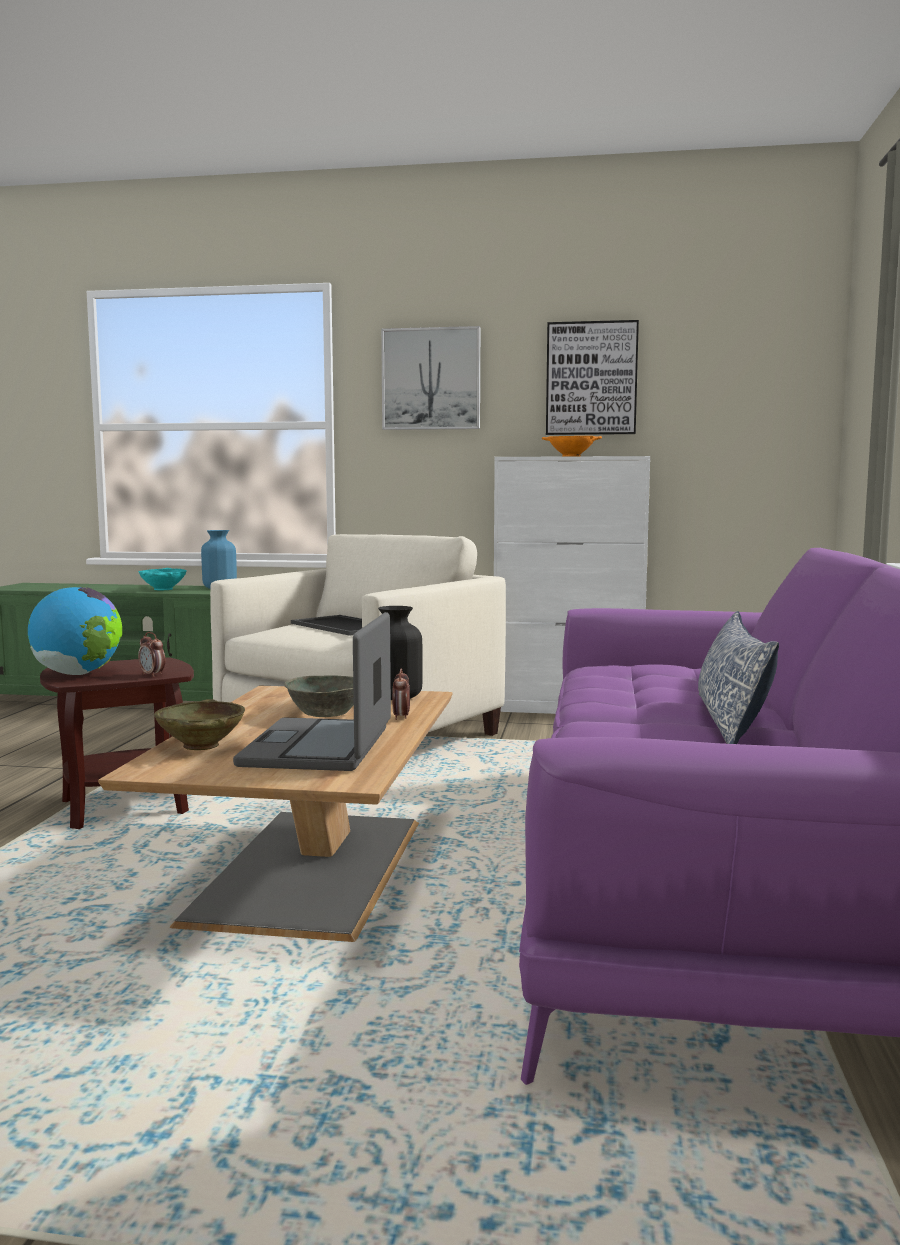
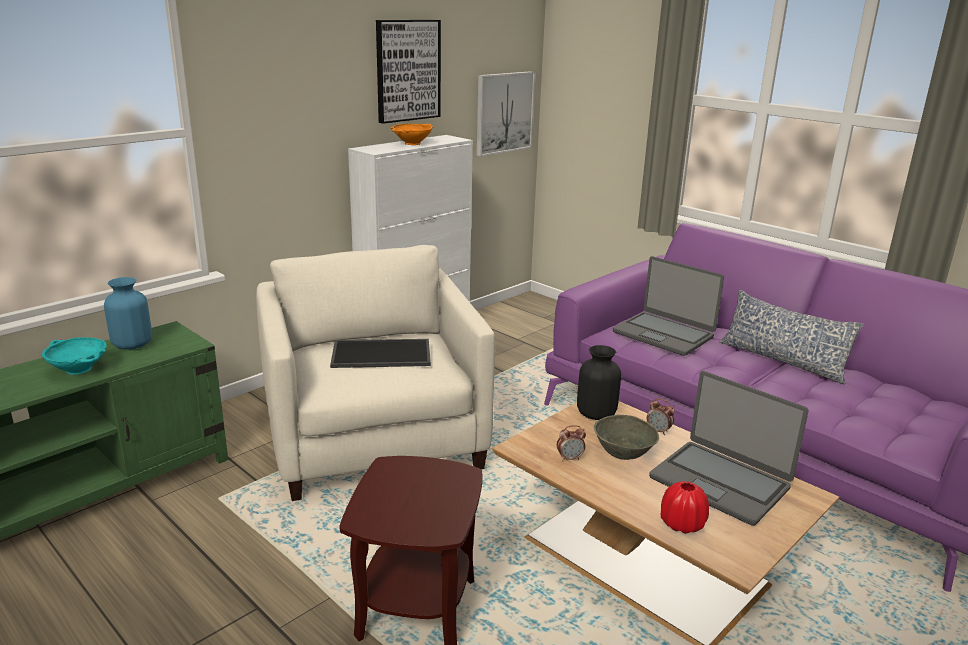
camera: 55 degrees left, 15 degrees up
globe [28,587,122,675] -> none
alarm clock [138,632,165,677] -> alarm clock moved to [557,425,586,461]
beige bowl [154,699,245,750] -> red vase [661,481,709,534]
picture [381,326,480,430] -> picture moved to [477,71,535,157]
none -> laptop [613,256,724,356]

